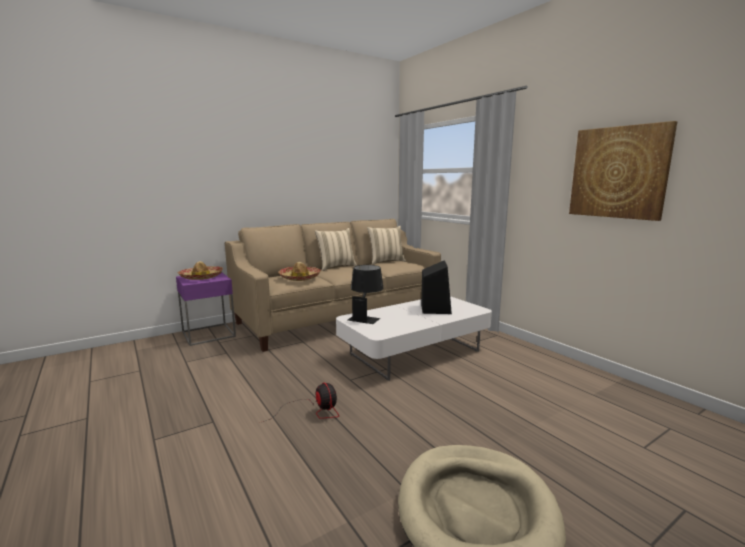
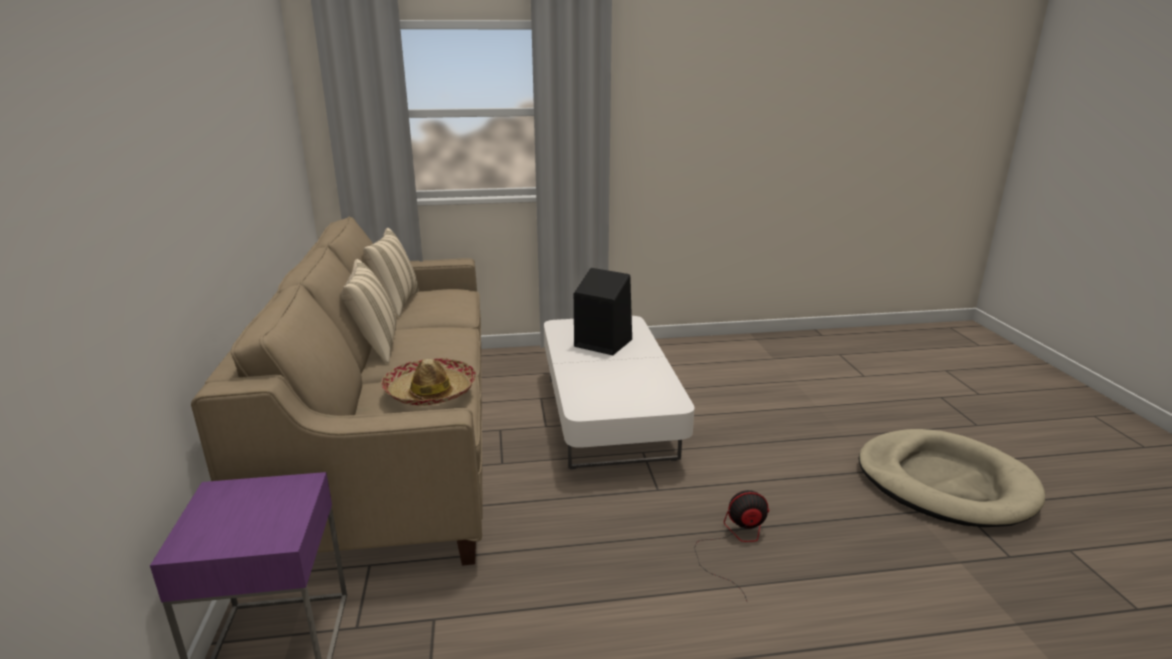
camera: 65 degrees left, 10 degrees up
hat [178,261,223,280] -> none
black table lamp [348,265,383,324] -> none
picture [569,121,677,221] -> none

